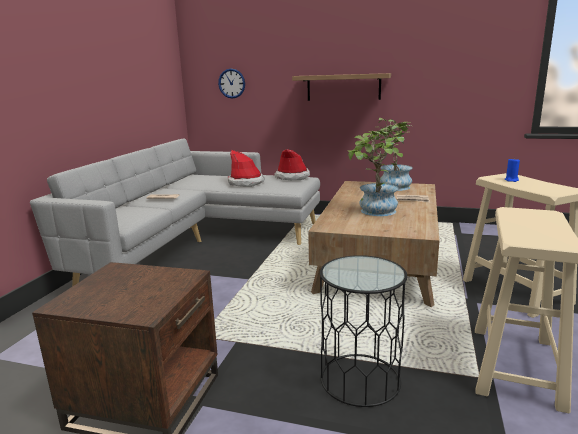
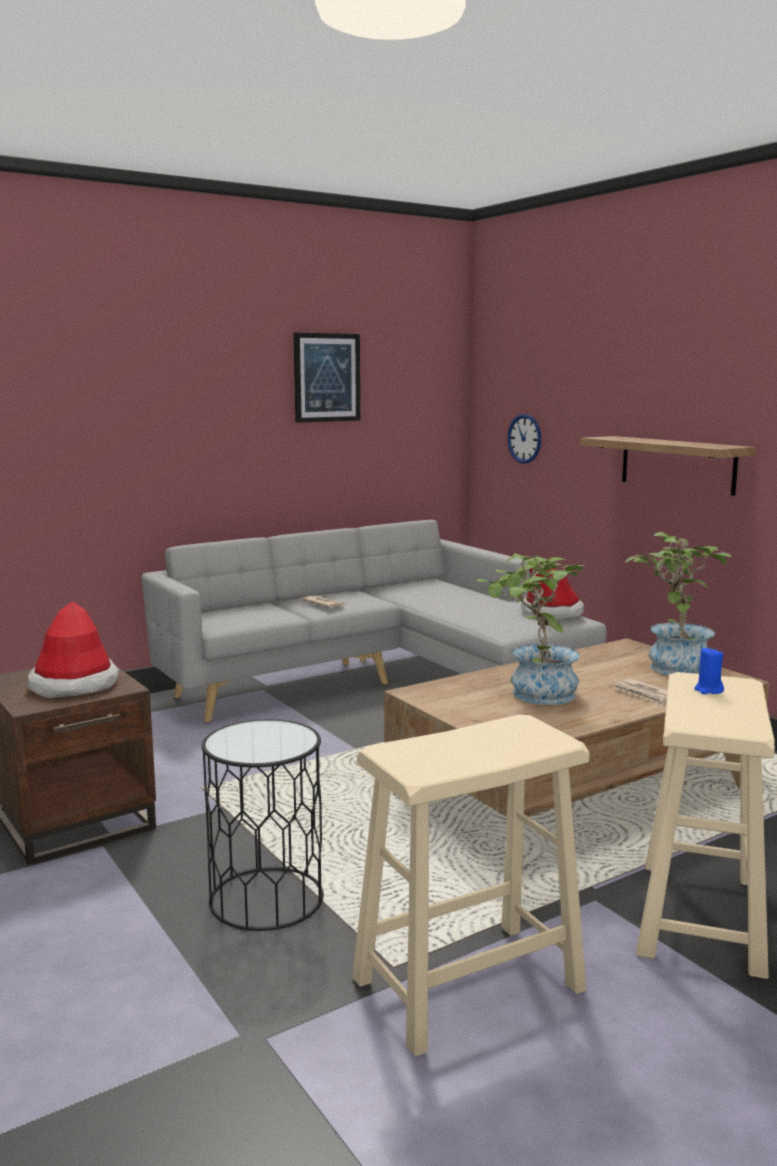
camera: 40 degrees right, 5 degrees down
hat [227,150,265,187] -> hat moved to [28,601,119,698]
none -> picture [293,332,360,423]

